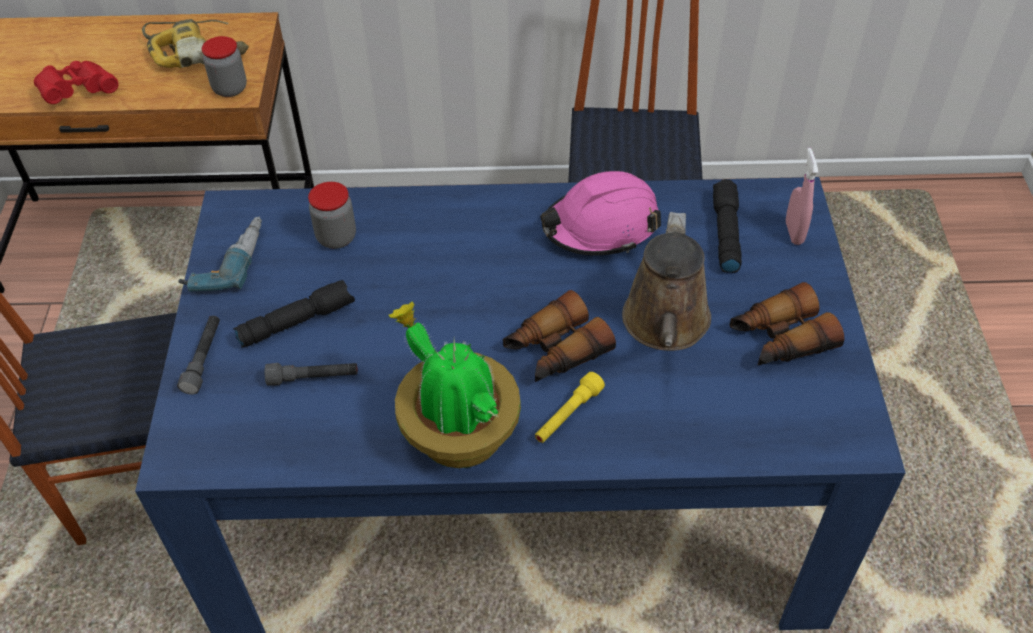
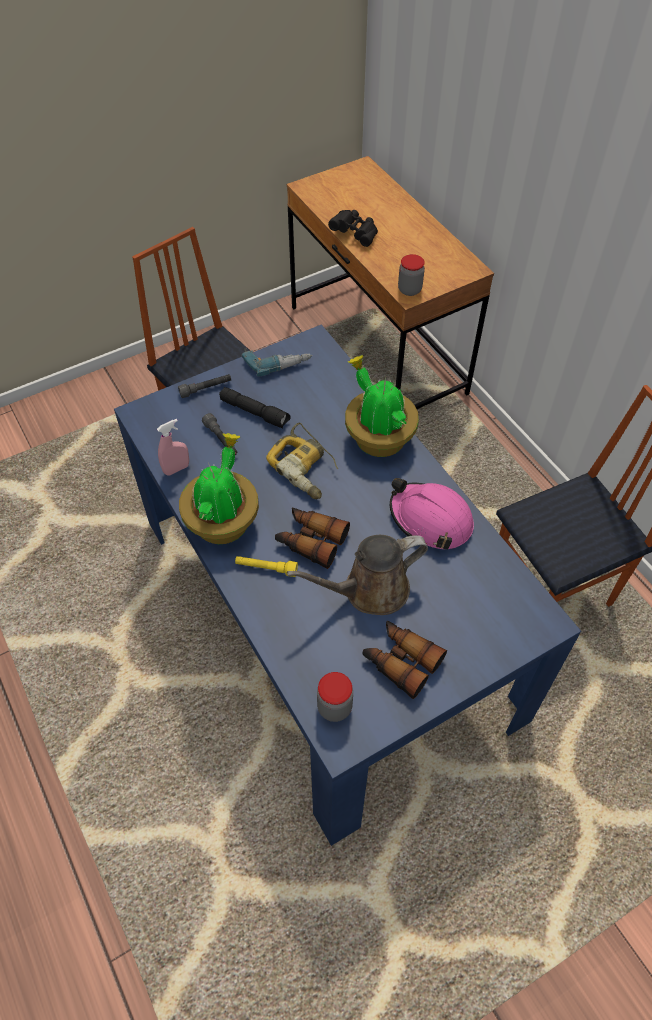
camera: 60 degrees right, 5 degrees up
red binoculars [34,61,119,104] -> black binoculars [328,210,378,247]
power drill [142,19,249,68] -> power drill moved to [266,423,338,499]
jar [308,182,356,249] -> jar moved to [317,672,353,722]
black flashlight [713,179,742,273] -> none
pink spray bottle [786,148,818,245] -> pink spray bottle moved to [157,419,189,476]
none -> potted plant [345,355,419,457]

